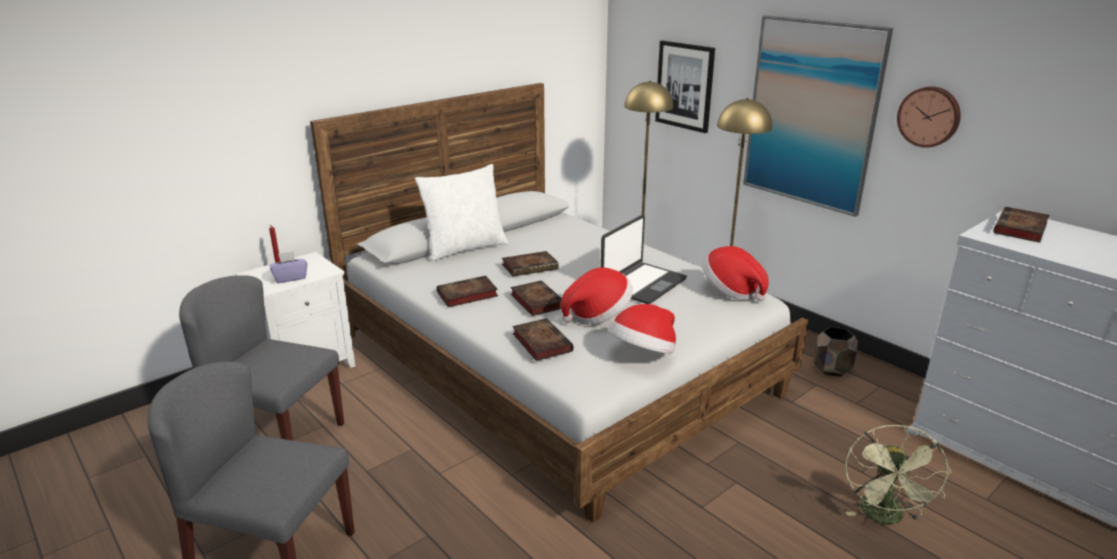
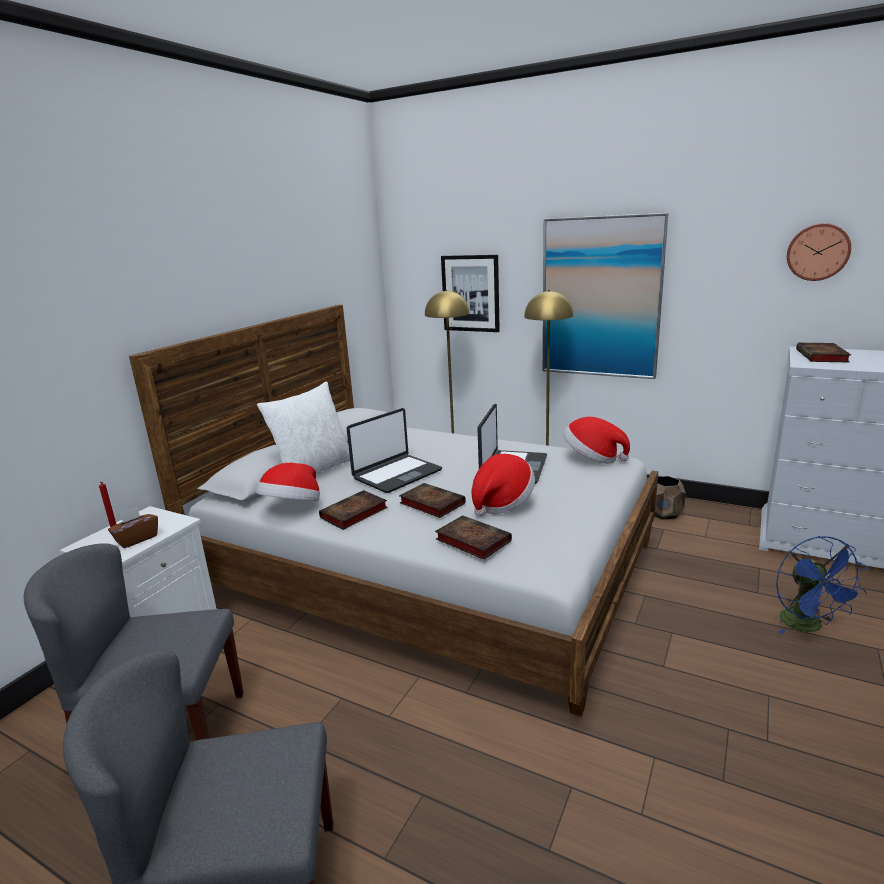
camera: 20 degrees left, 5 degrees down
purple tissue box [270,251,307,283] -> brown tissue box [108,507,158,548]
book [502,251,559,276] -> laptop [347,408,442,493]
hat [609,304,676,354] -> hat moved to [256,463,320,501]
green fan [845,425,951,524] -> blue fan [776,536,869,634]
wall clock [897,86,961,148] -> wall clock moved to [787,223,851,281]

